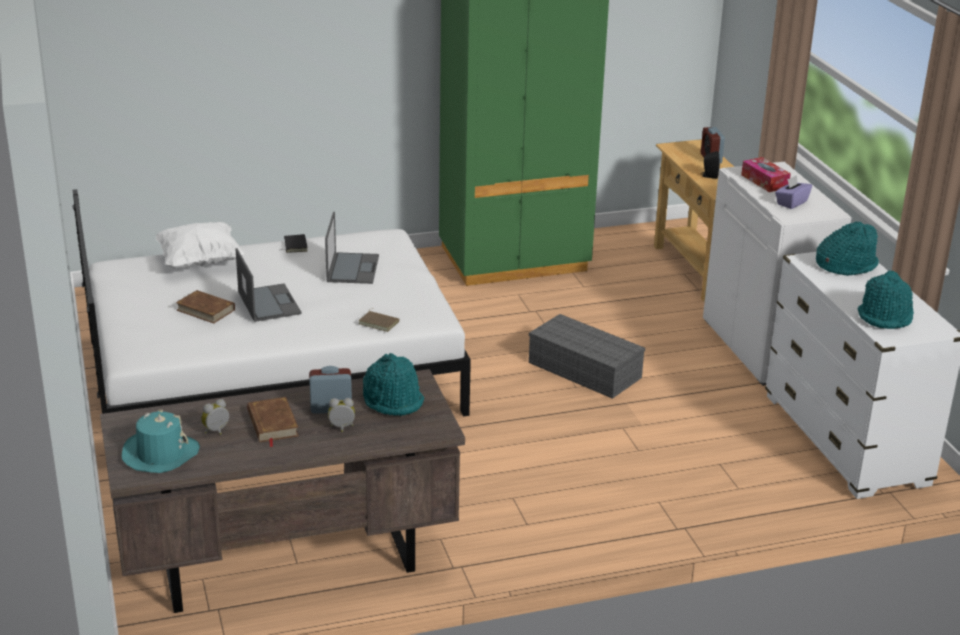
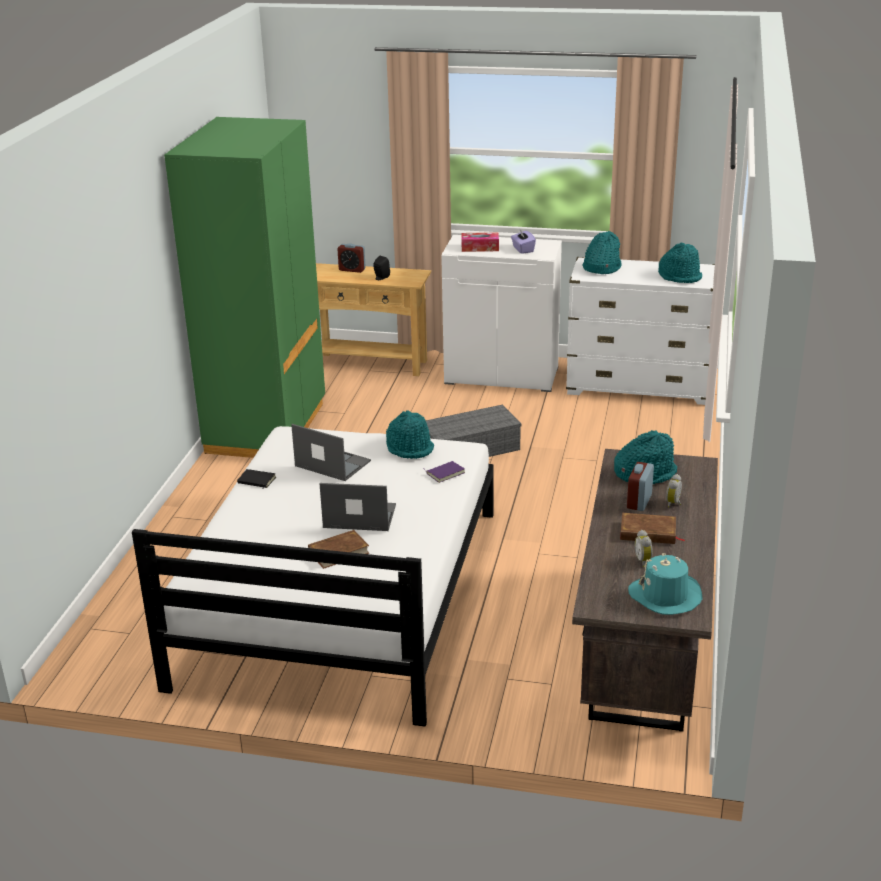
camera: 60 degrees left, 0 degrees up
white pillow [156,222,245,269] -> none
brown book [358,308,399,332] -> purple book [424,461,465,483]
none -> turquoise hat [386,410,434,459]

